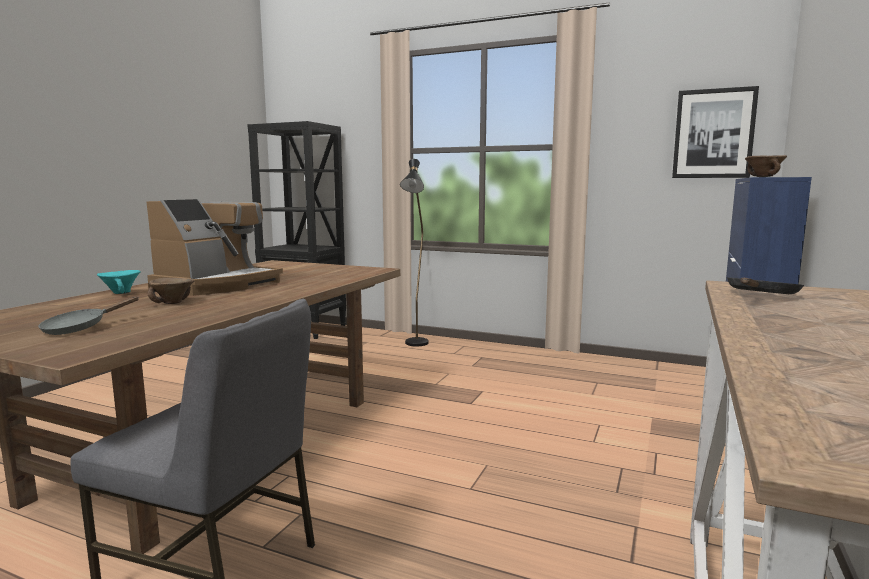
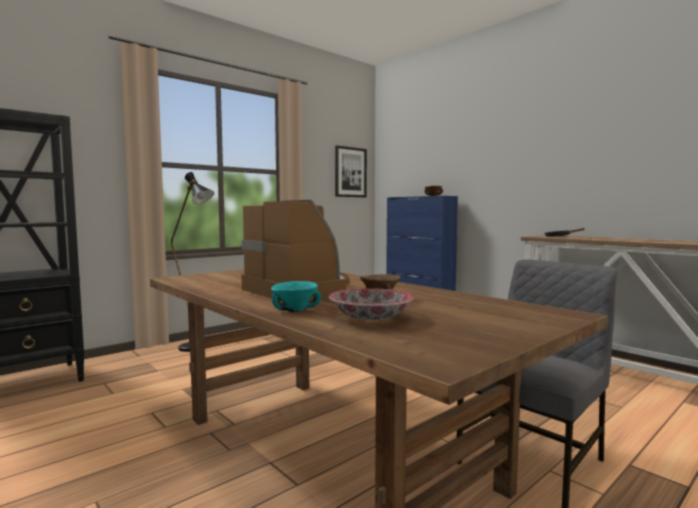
camera: 65 degrees left, 5 degrees down
grey frying pan [38,297,139,335] -> none
none -> bowl [329,288,414,320]

